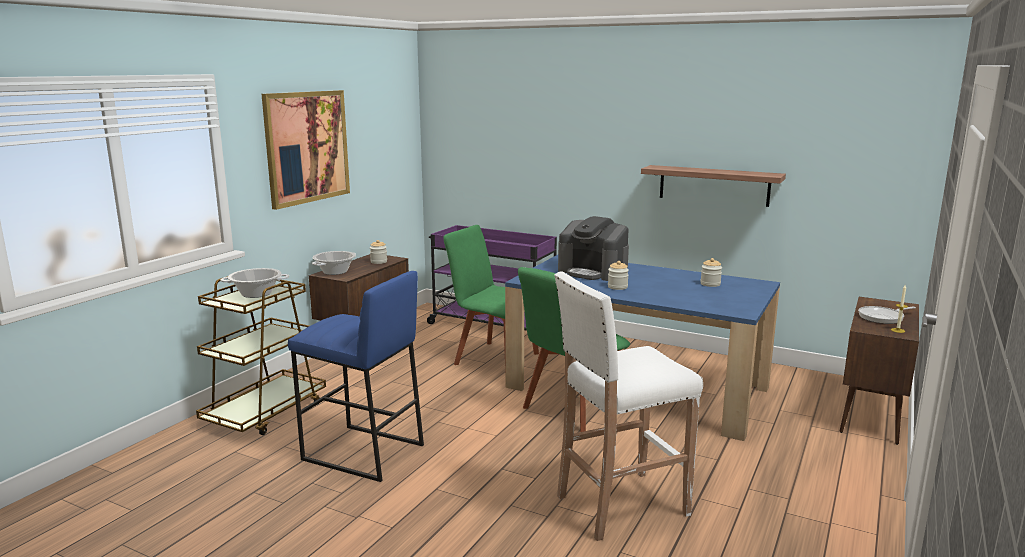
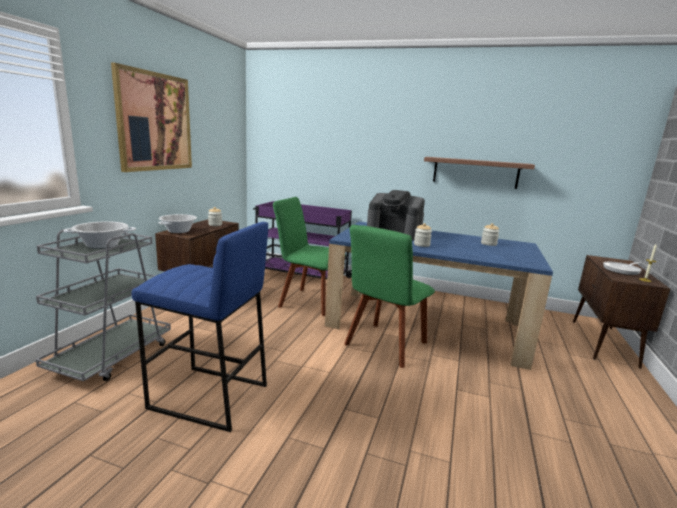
camera: 10 degrees left, 0 degrees up
brown cart [196,276,326,435] -> grey cart [35,229,171,381]
white stool [554,271,703,541] -> none

